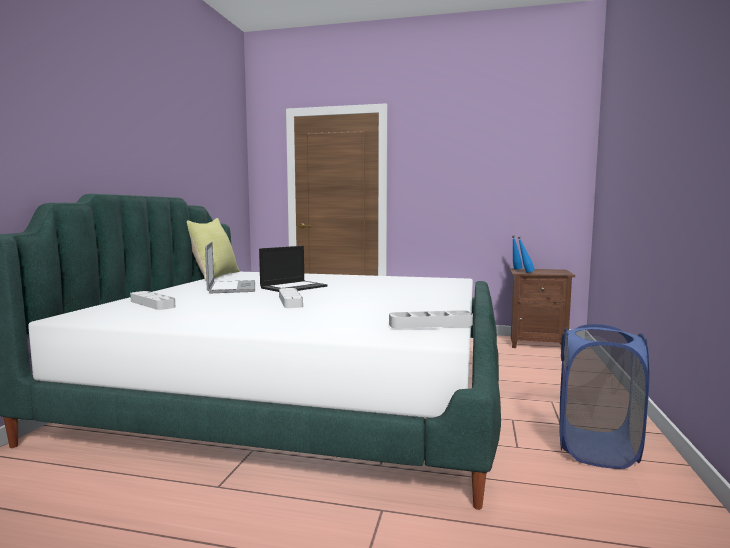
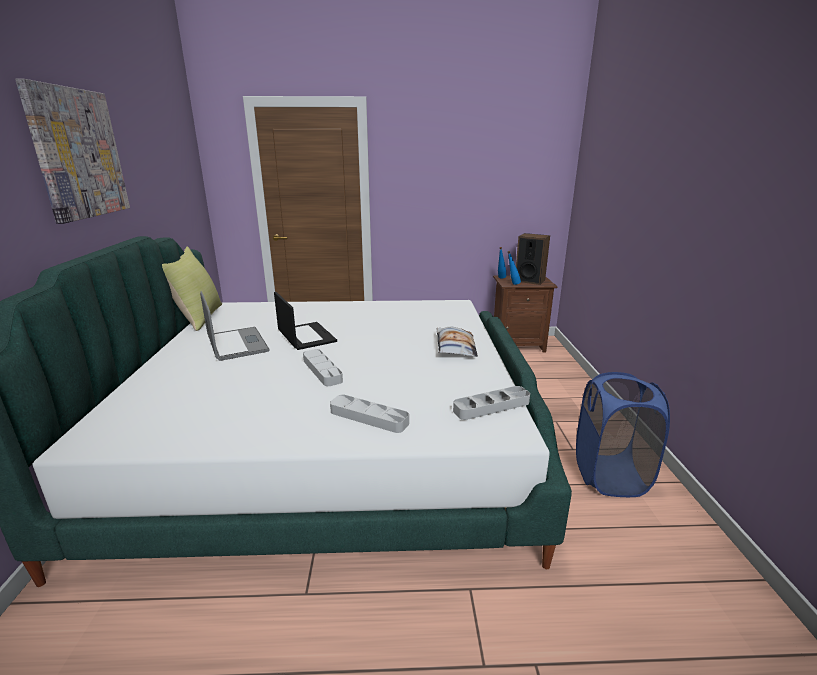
camera: 15 degrees left, 15 degrees up
grey tray [130,291,175,310] -> grey tray moved to [330,395,409,433]
laptop [259,246,327,292] -> laptop turned 60 degrees counterclockwise [274,292,337,350]
none -> picture [15,78,130,224]
none -> pillow [437,327,478,357]
none -> speaker [516,233,550,285]

